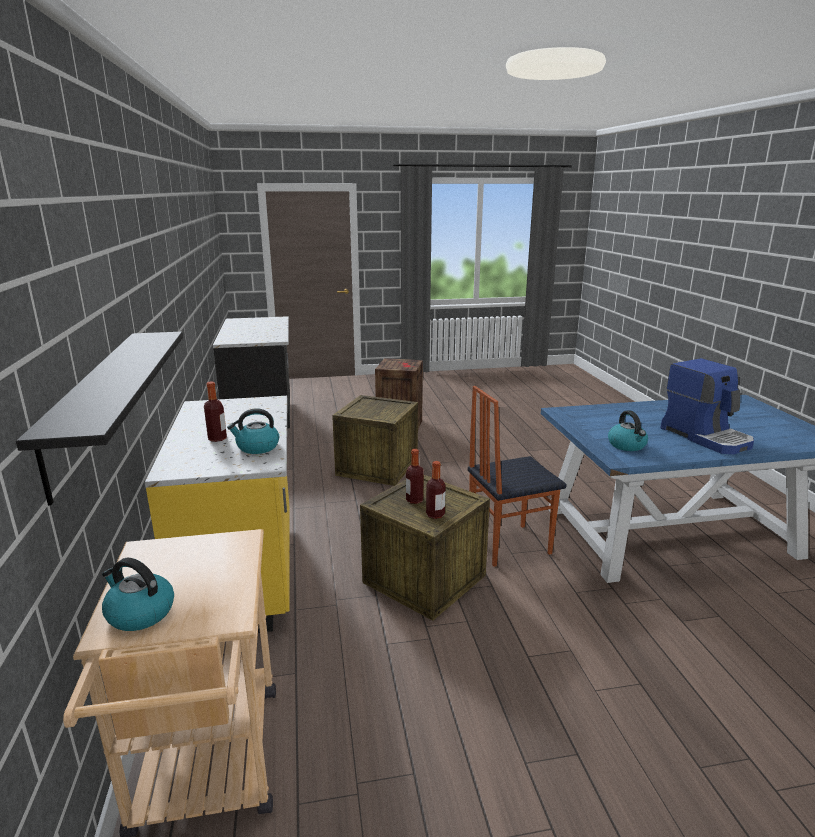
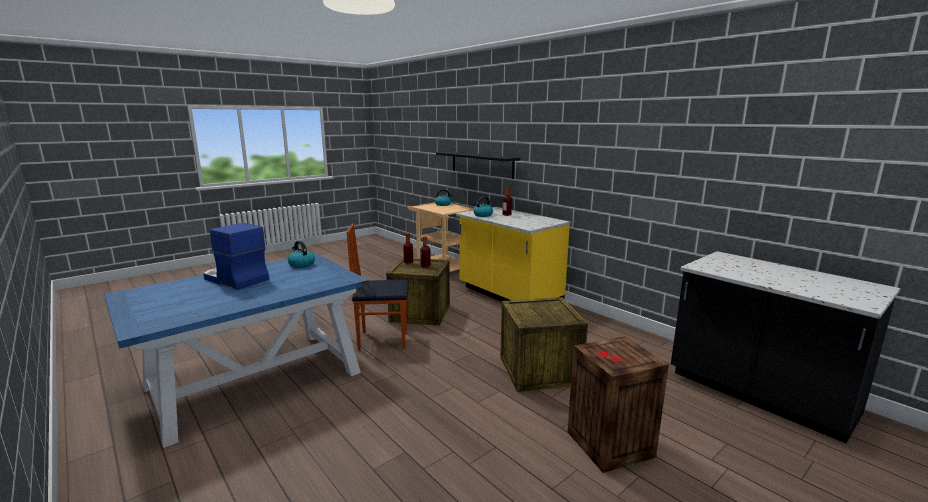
camera: 150 degrees right, 5 degrees down
chair [468,386,567,567] -> chair turned 135 degrees counterclockwise [346,224,409,350]

